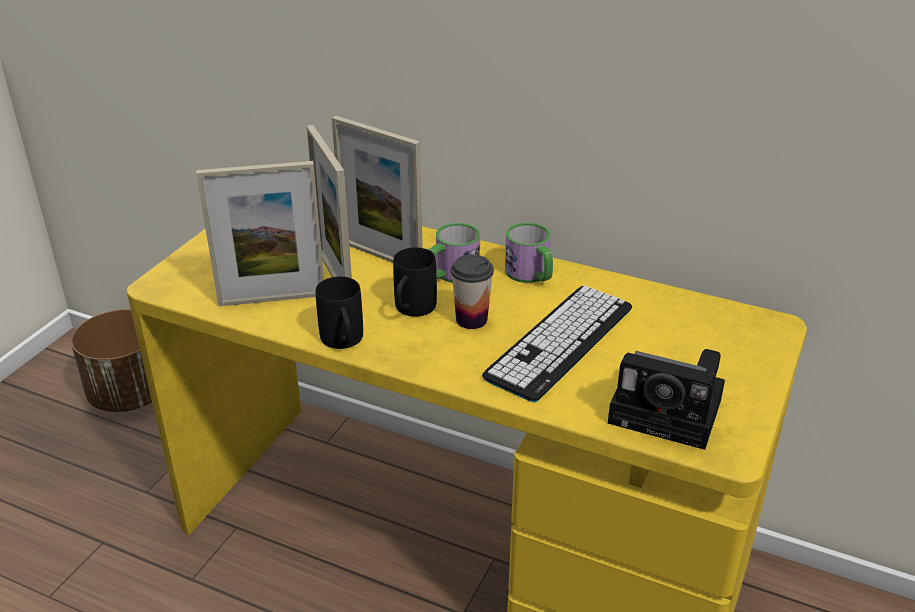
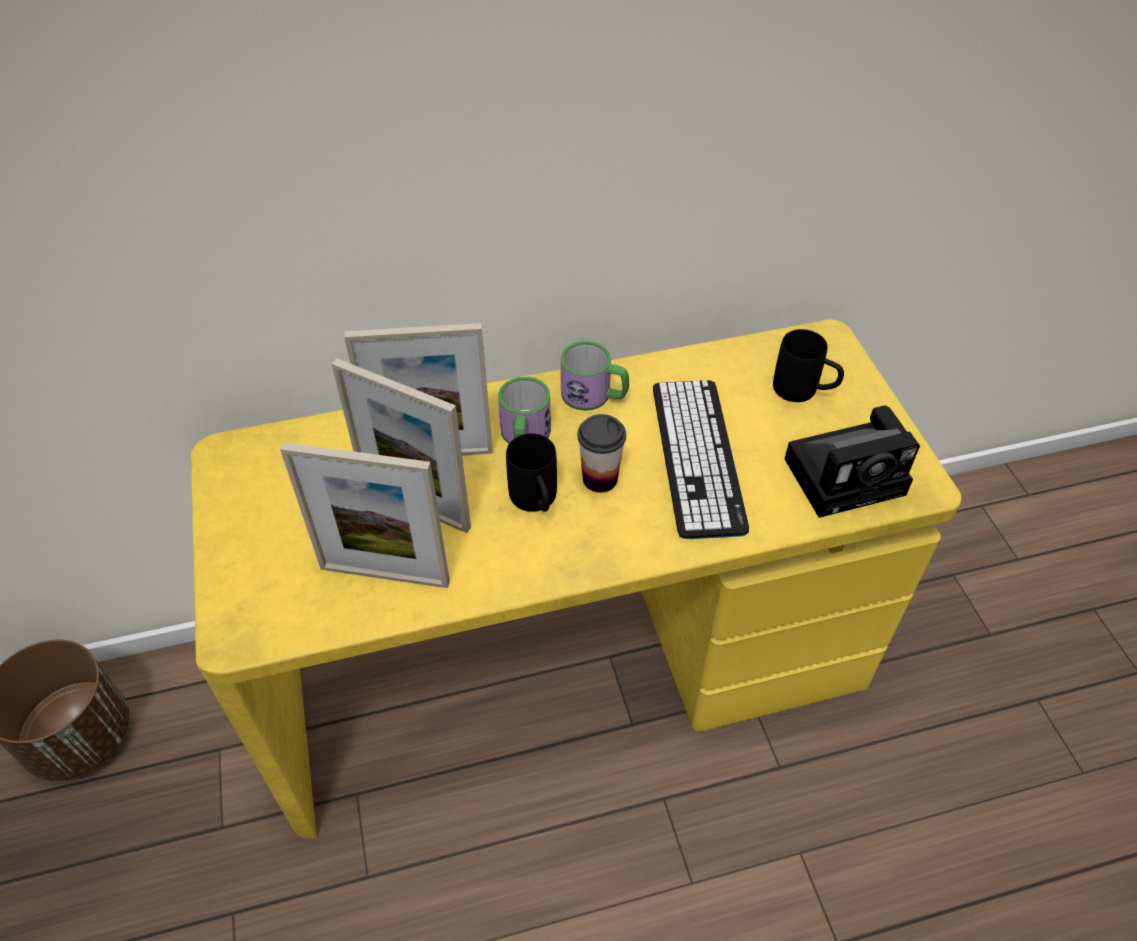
camera: 40 degrees left, 15 degrees up
picture frame [196,161,324,306] -> picture frame turned 60 degrees clockwise [280,442,450,588]
black mug [316,276,363,349] -> black mug moved to [773,329,844,402]

